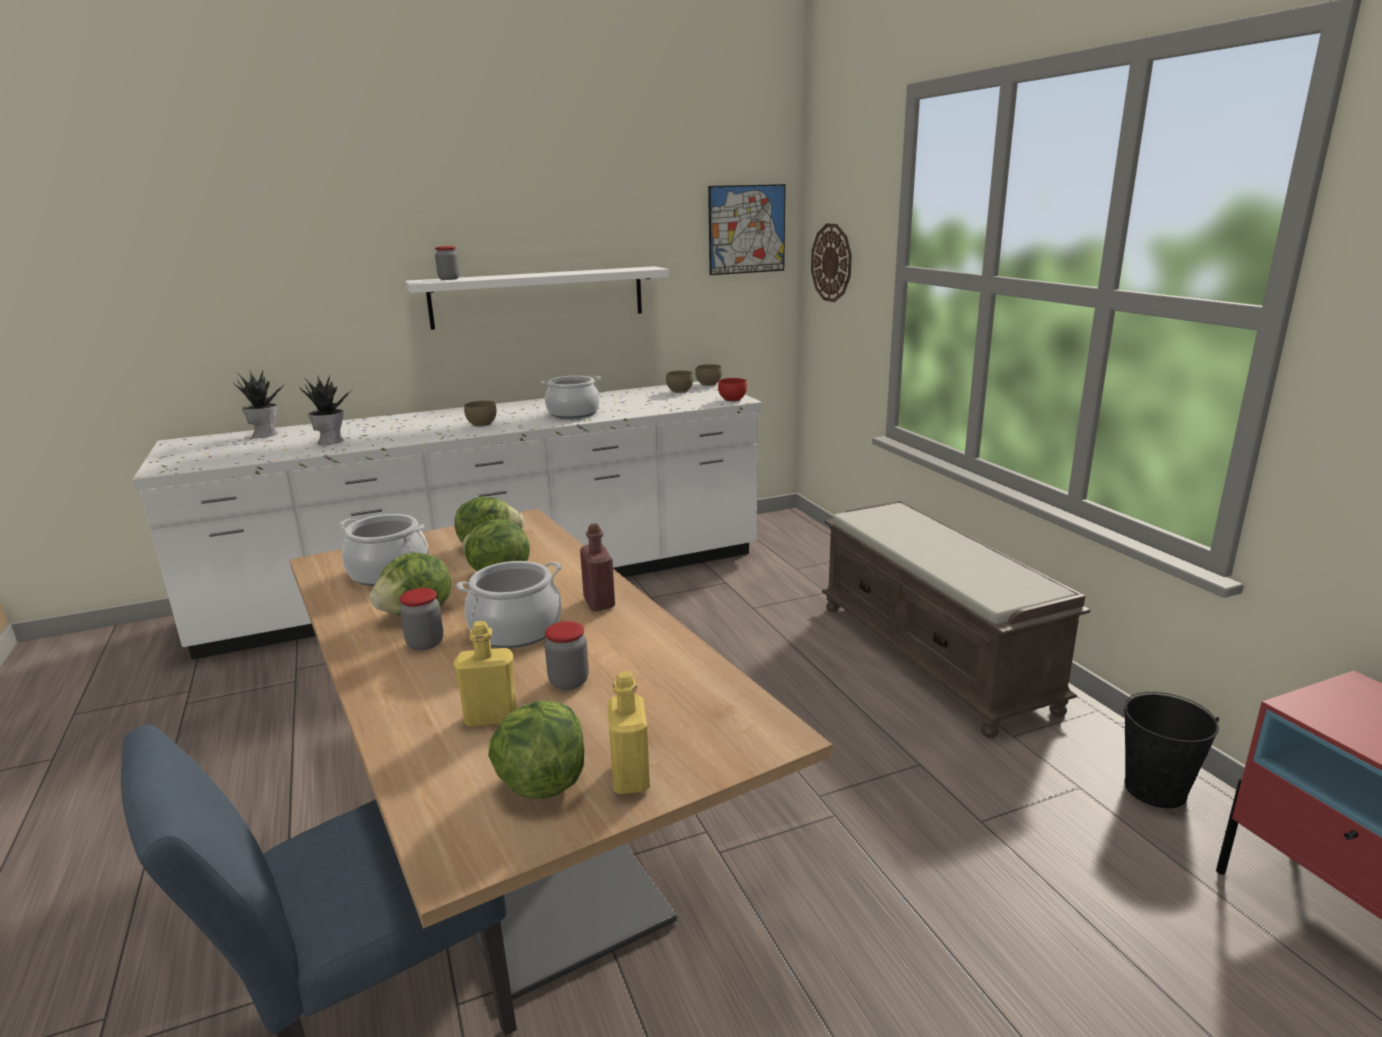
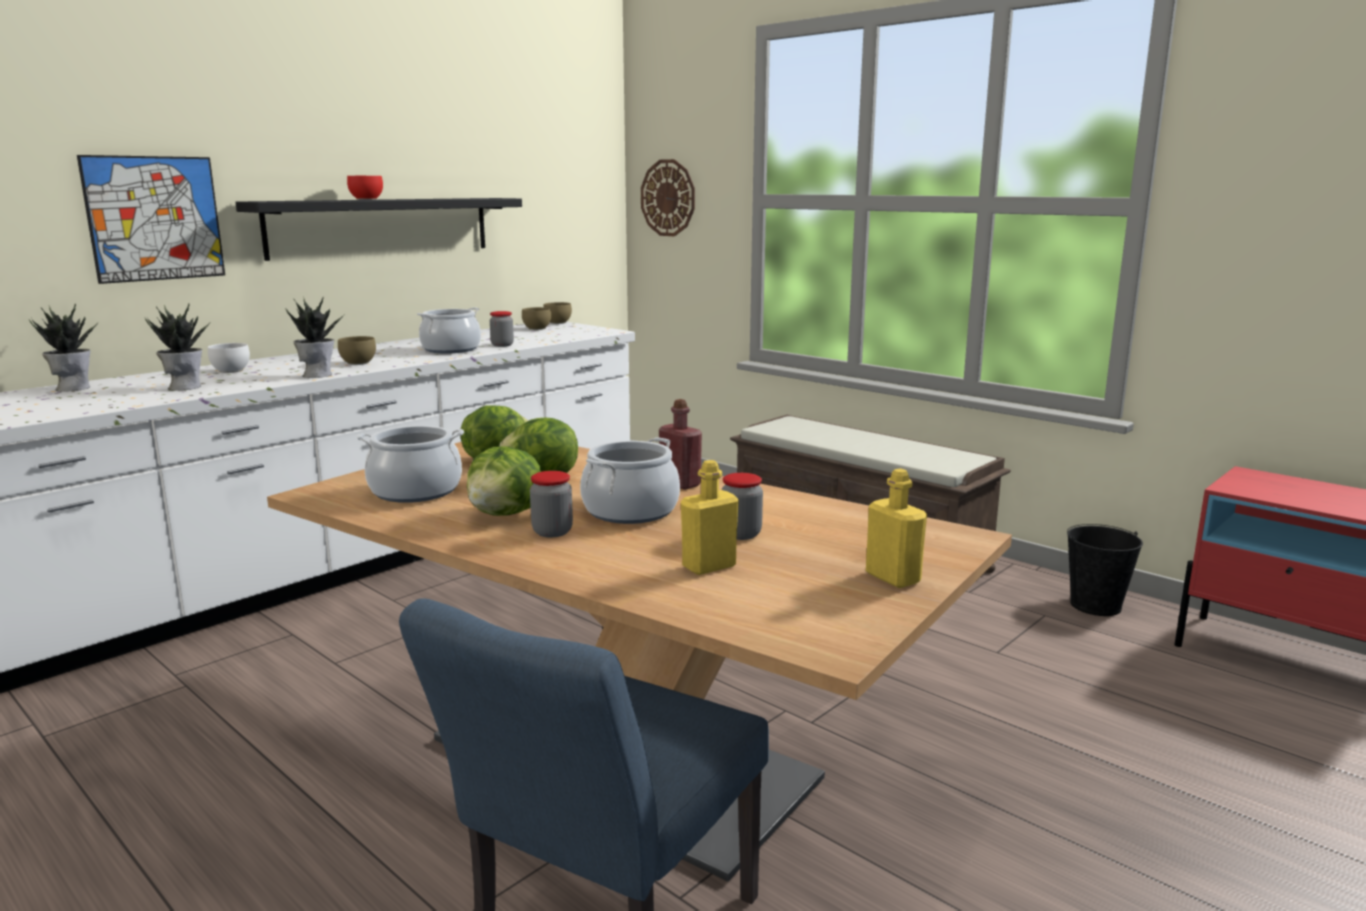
camera: 25 degrees left, 5 degrees down
white shelf [405,266,669,330] -> black shelf [235,198,522,261]
jar [435,246,459,280] -> jar moved to [490,311,514,347]
lettuce [488,701,584,799] -> none
picture [708,184,786,275] -> picture moved to [77,155,225,284]
red bowl [718,378,747,402] -> red bowl moved to [347,176,383,200]
none -> white bowl [208,343,250,373]
none -> potted plant [285,297,344,378]

